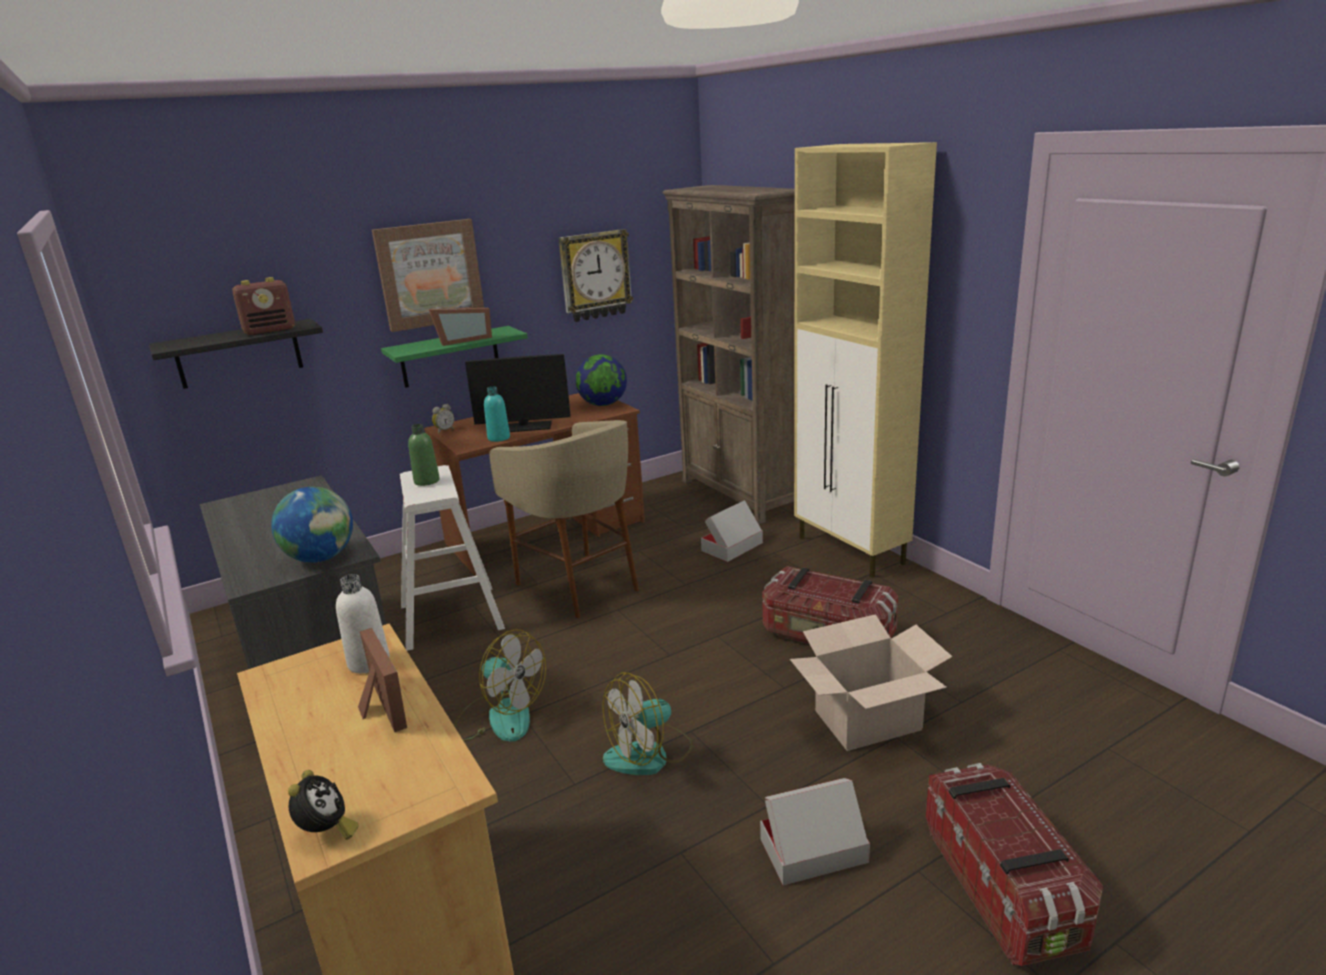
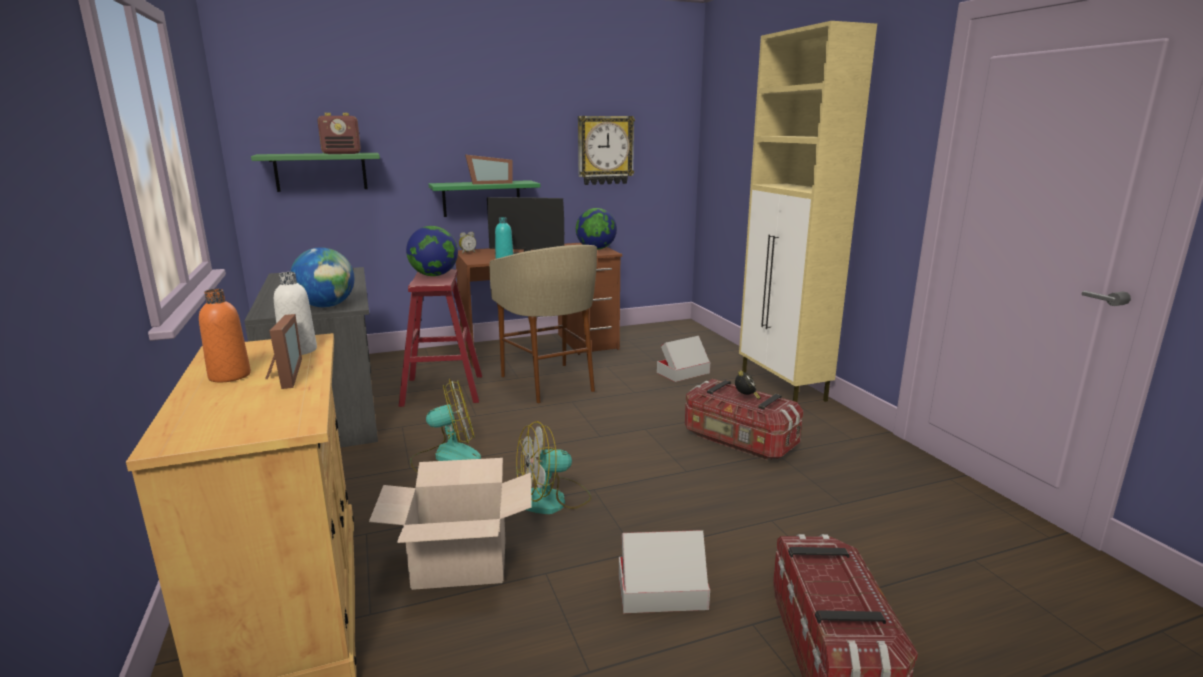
camera: 10 degrees right, 5 degrees down
black shelf [149,319,323,389] -> green shelf [251,153,380,192]
alarm clock [288,770,359,840] -> alarm clock moved to [735,370,761,400]
picture [372,219,484,332] -> none
white stool [400,465,505,651] -> red stool [399,269,482,407]
green bottle [408,424,440,486] -> globe [406,226,458,276]
fan [454,629,546,742] -> fan turned 60 degrees counterclockwise [410,379,481,473]
brown bookcase [662,185,795,524] -> none
cardboard box [790,614,952,751] -> cardboard box moved to [369,458,532,590]
none -> orange bottle [199,289,251,382]

